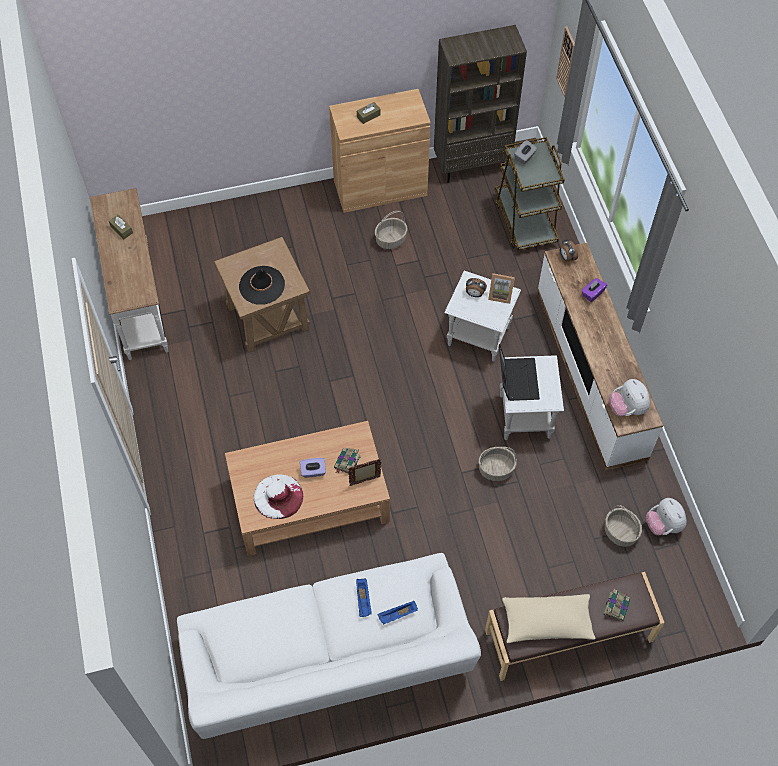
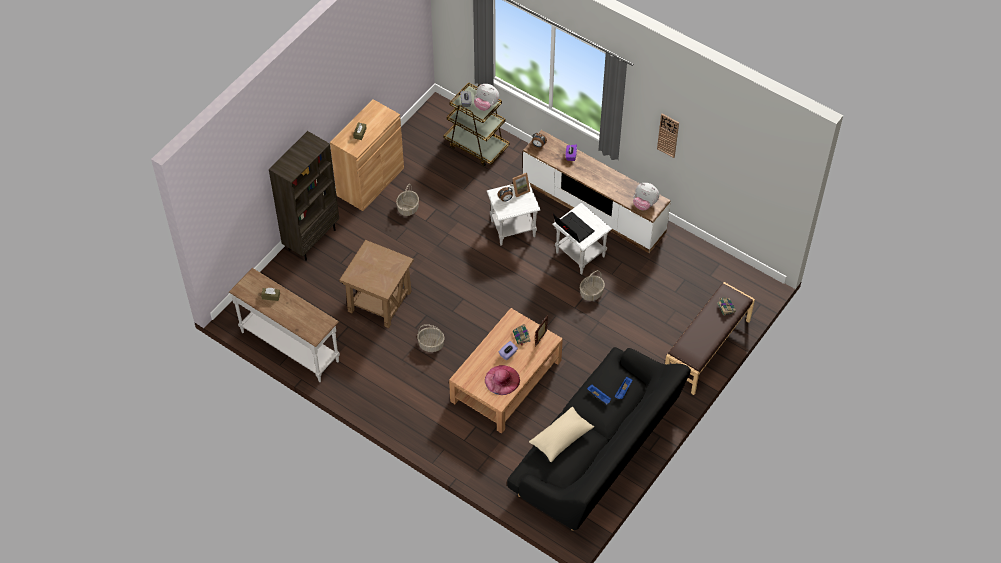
camera: 40 degrees left, 5 degrees down
white sofa [177,553,481,739] -> black sofa [507,347,691,531]
black hat [239,266,285,305] -> none
white hat [254,474,303,519] -> pink hat [485,365,520,395]
brown bookcase [434,25,527,183] -> brown bookcase moved to [269,131,339,261]
beige pillow [502,594,595,643] -> beige pillow moved to [529,407,594,462]
wall clock [556,27,575,97] -> wall clock moved to [657,114,679,158]
basket [605,505,642,547] -> basket moved to [417,324,445,352]
plush toy [646,498,687,535] -> plush toy moved to [474,84,499,111]

